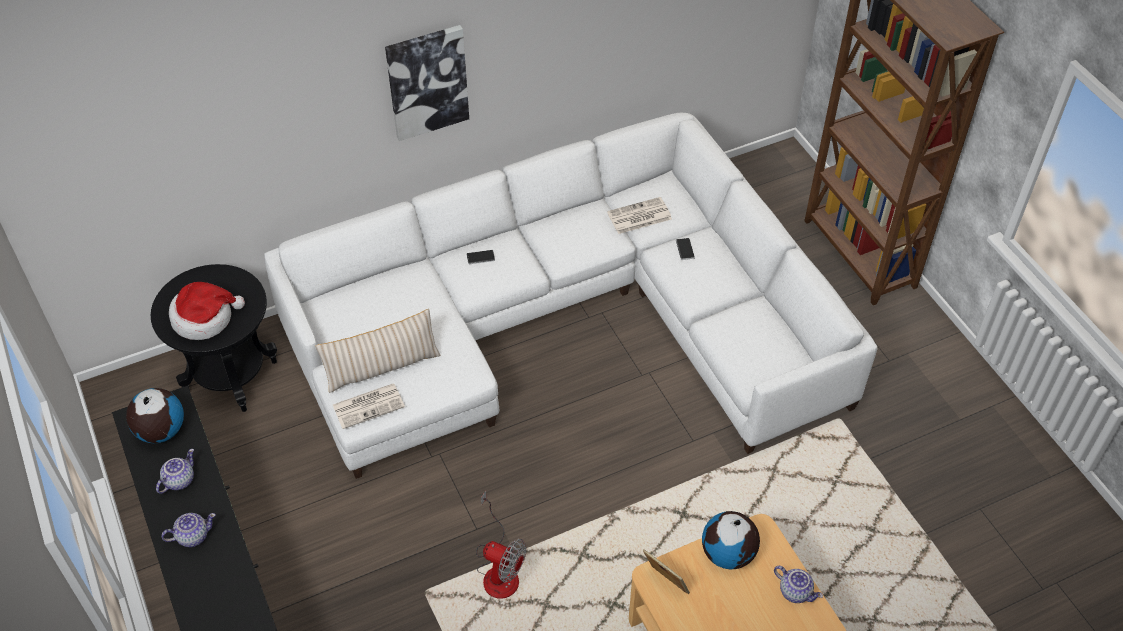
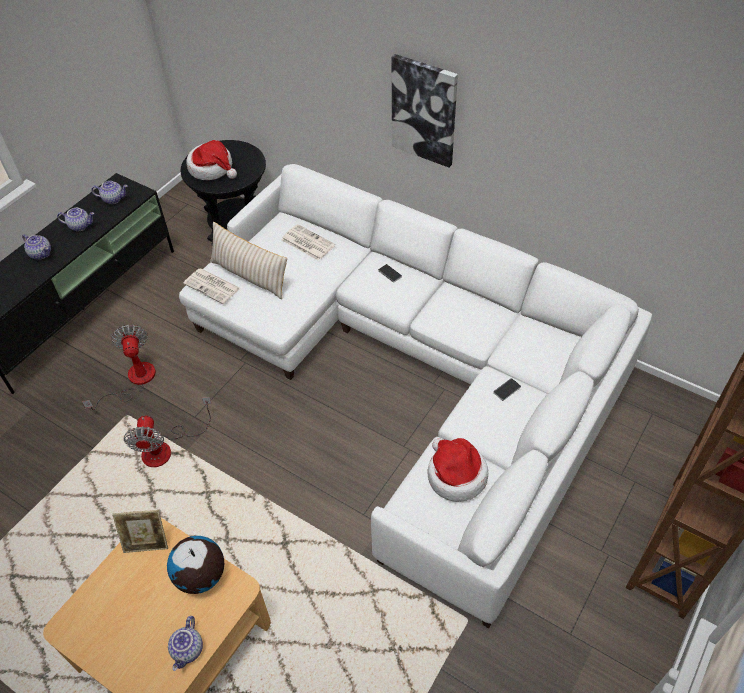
camera: 60 degrees right, 0 degrees up
globe [126,388,184,443] -> teapot [91,181,128,204]
newspaper [607,197,672,234] -> newspaper moved to [281,224,335,261]
picture frame [643,549,690,594] -> picture frame turned 75 degrees clockwise [112,510,168,553]
none -> fan [82,324,156,410]
none -> hat [428,438,488,502]

